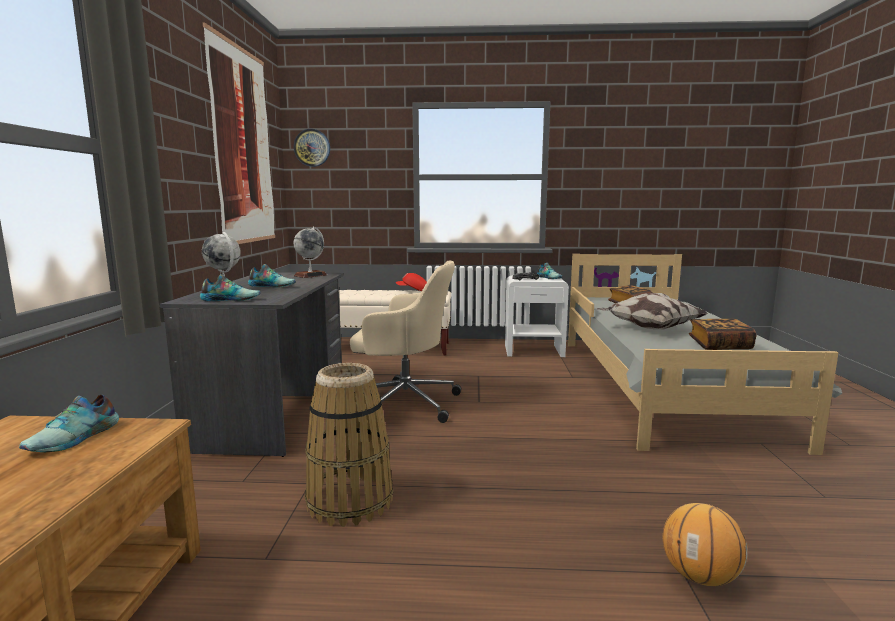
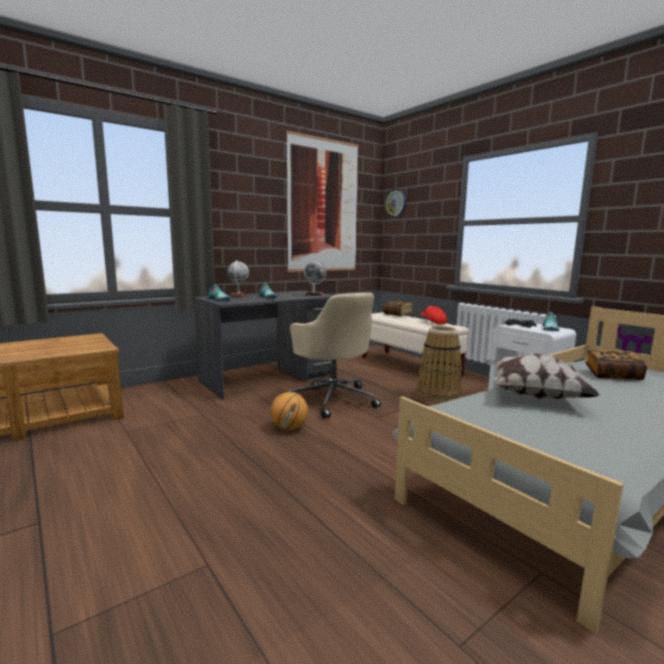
camera: 50 degrees right, 0 degrees up
shoe [19,395,119,452] -> none
basket [305,363,393,527] -> basket moved to [417,326,462,404]
basketball [663,503,748,586] -> basketball moved to [271,392,308,430]
book [689,319,757,350] -> book moved to [383,301,414,316]

